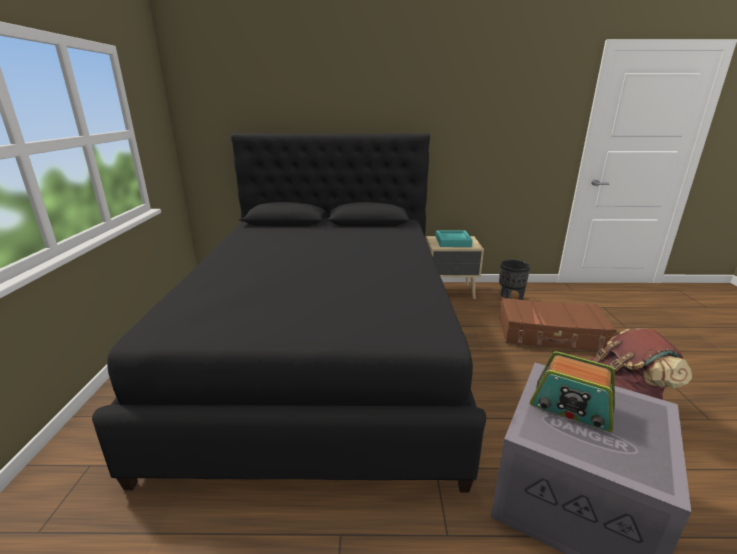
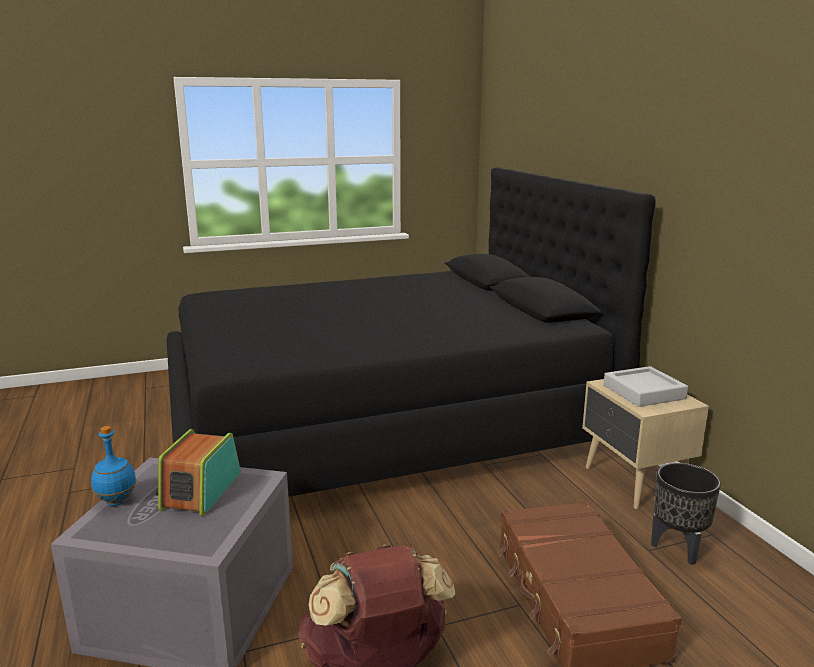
camera: 70 degrees right, 5 degrees down
turquoise tray [436,230,473,247] -> grey tray [603,366,688,407]
none -> blue bottle [91,426,136,506]

